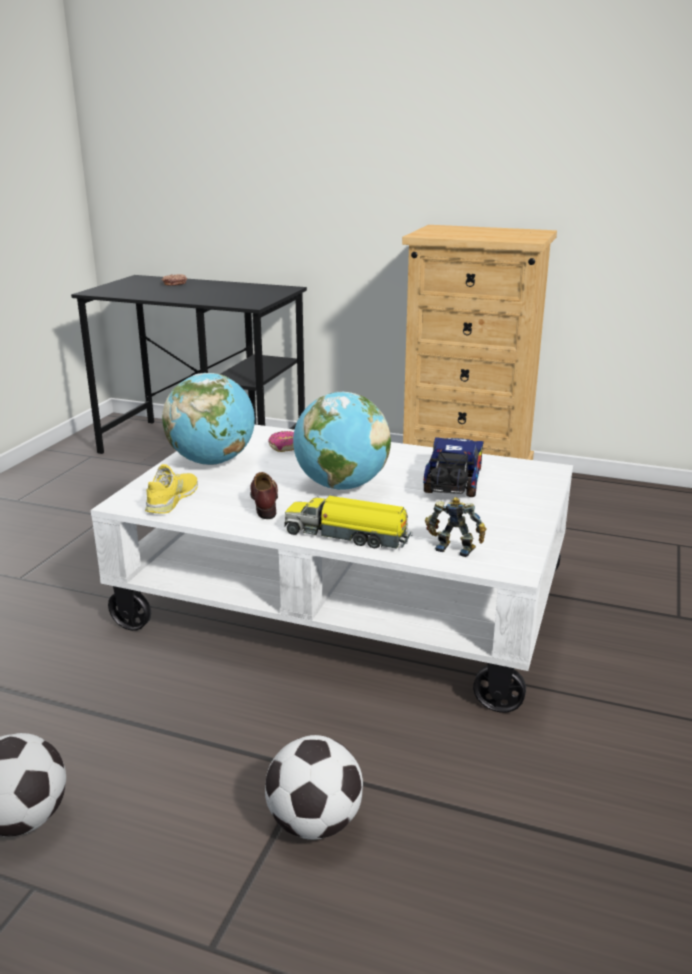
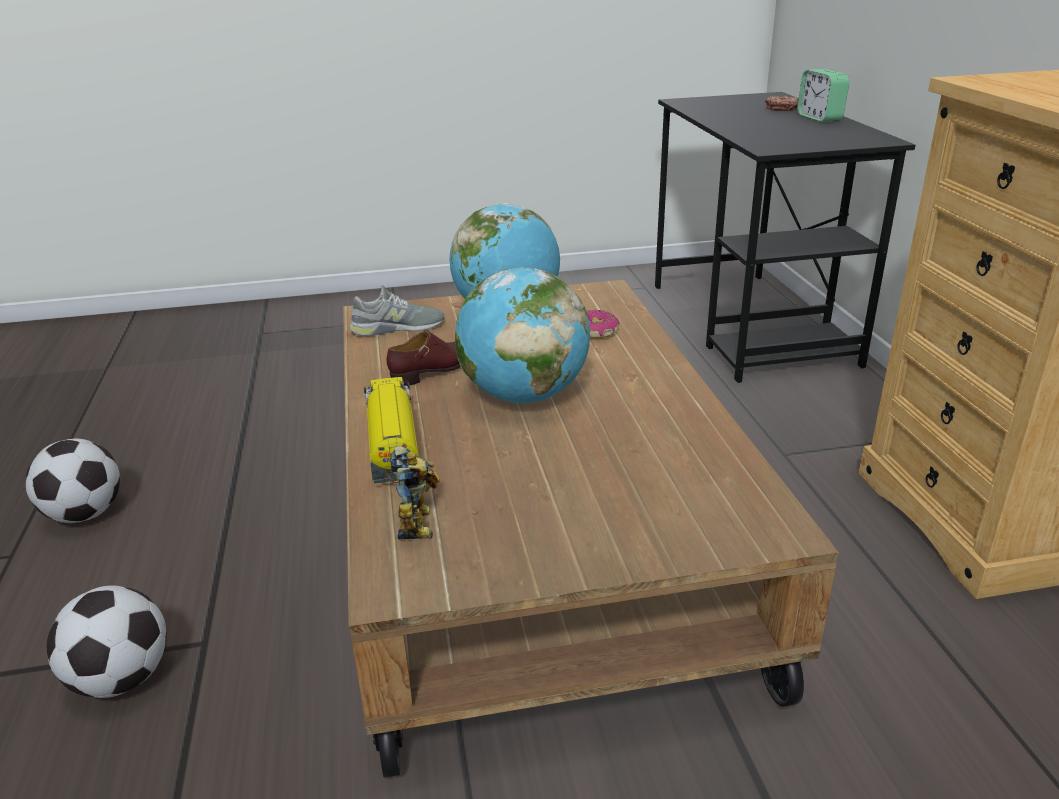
camera: 60 degrees right, 5 degrees up
white coffee table [90,424,573,713] -> brown coffee table [343,280,839,778]
yellow shoe [145,464,198,514] -> grey shoe [349,285,444,336]
toy truck [423,437,484,497] -> none
none -> alarm clock [797,69,850,122]

